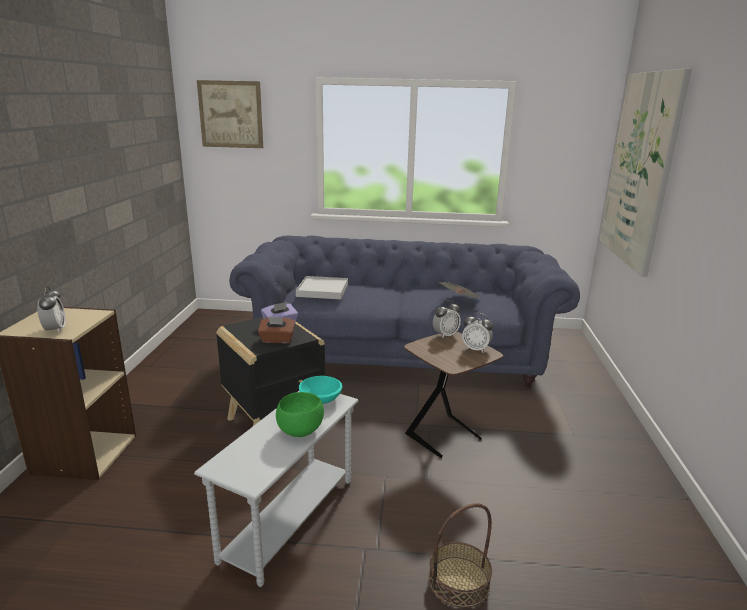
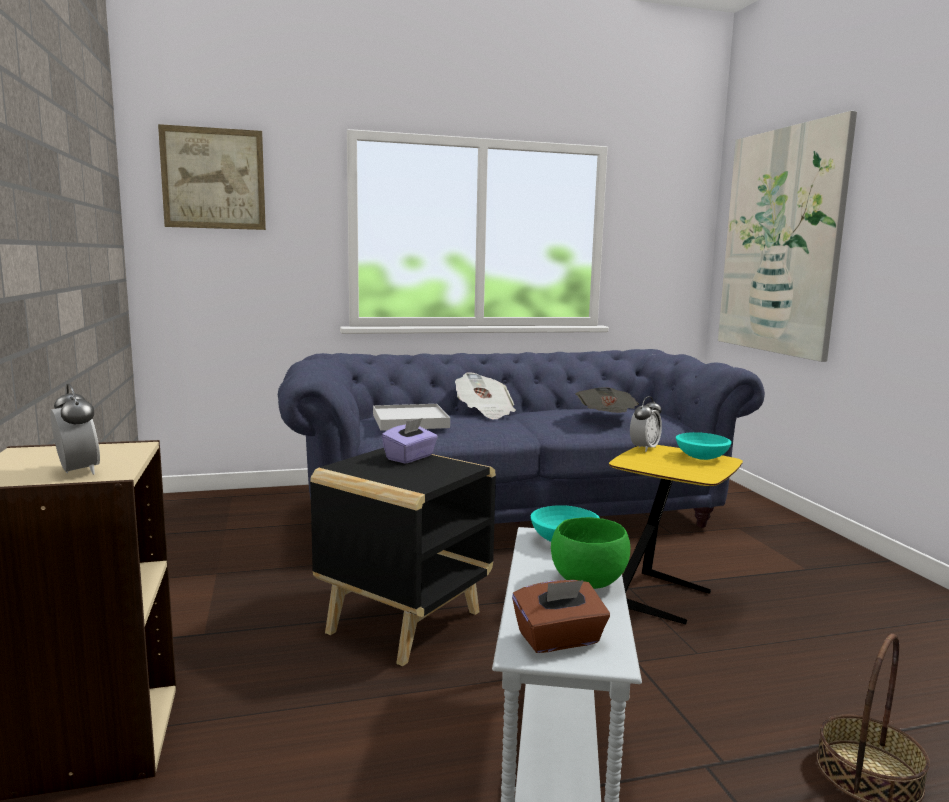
camera: 20 degrees left, 10 degrees down
brown tissue box [258,317,295,343] -> brown tissue box moved to [512,580,610,653]
brown side table [404,332,503,458] -> yellow side table [609,445,743,625]
alarm clock [462,313,493,353] -> turquoise bowl [676,432,732,460]
none -> newspaper [455,372,516,419]

